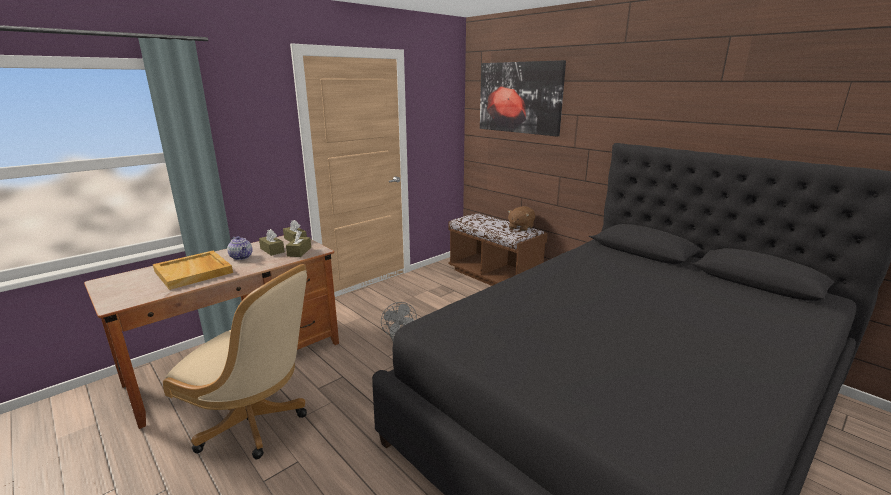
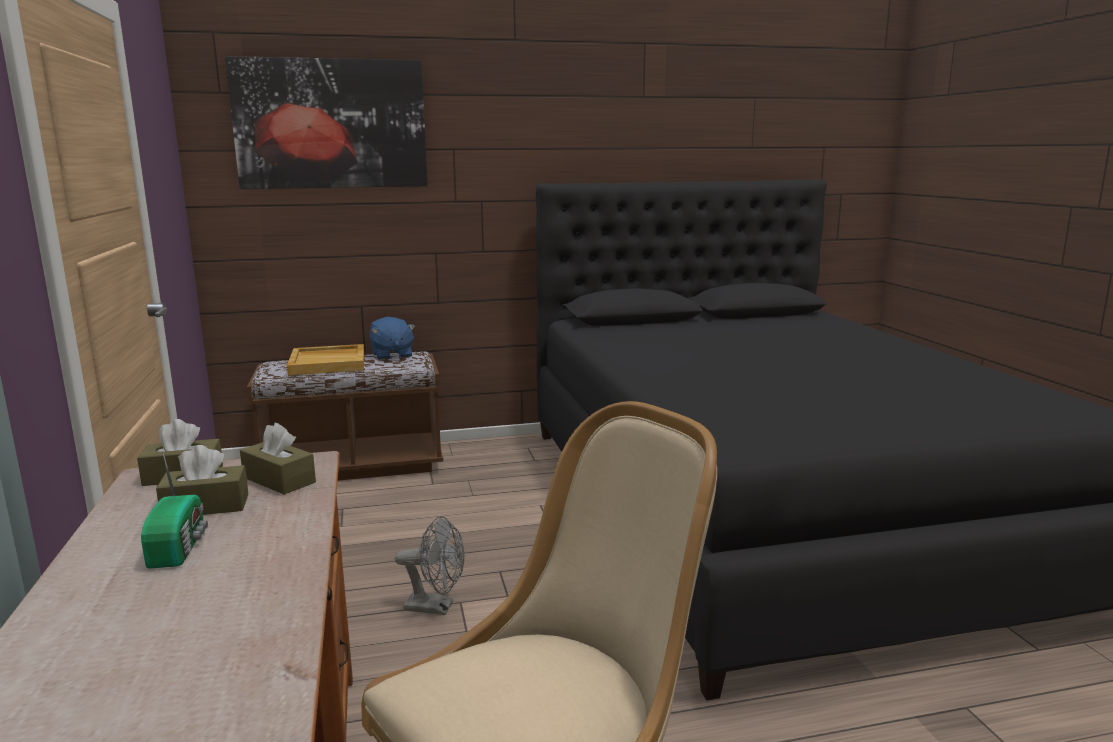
camera: 60 degrees left, 5 degrees down
beige tray [153,251,233,290] -> beige tray moved to [287,344,364,376]
teapot [227,236,253,260] -> radio [141,453,208,569]
brown plush toy [508,206,535,231] -> blue plush toy [369,317,416,360]

